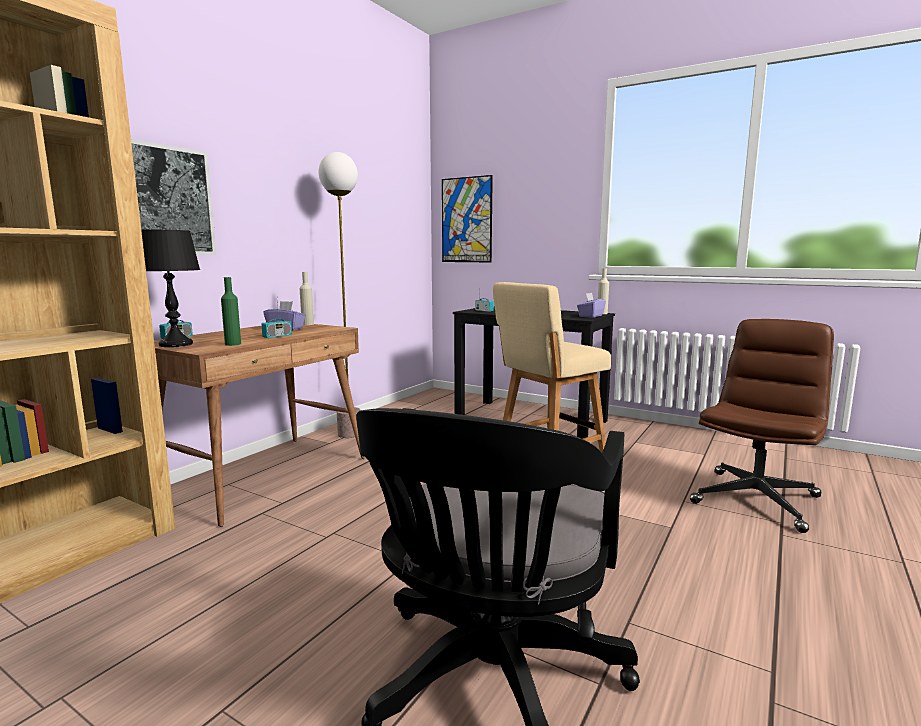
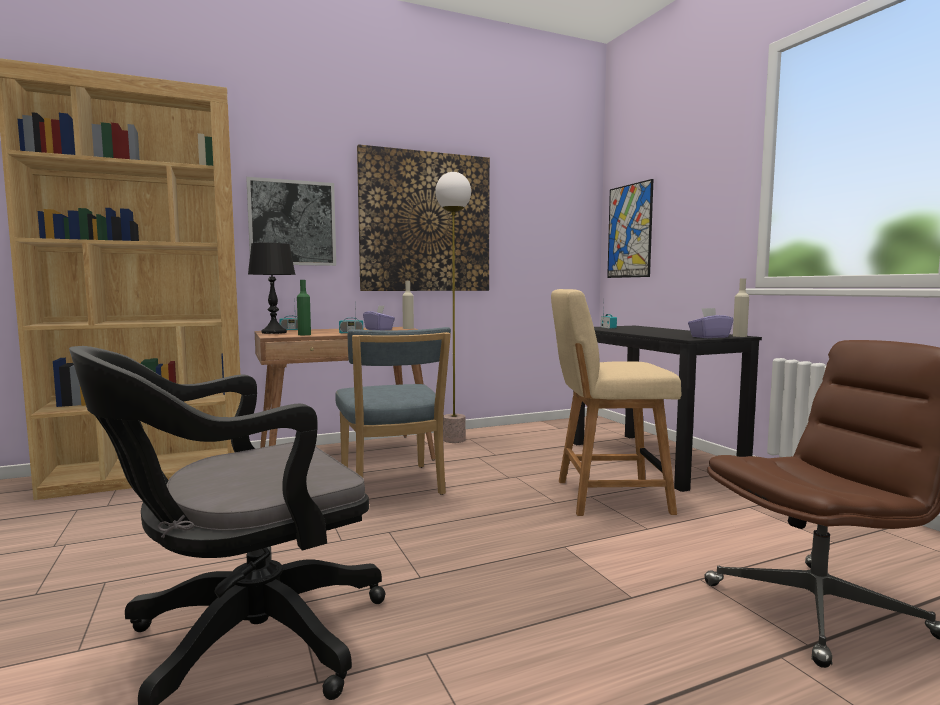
camera: 35 degrees right, 5 degrees down
none -> blue chair [335,327,451,495]
none -> picture [357,144,490,291]

